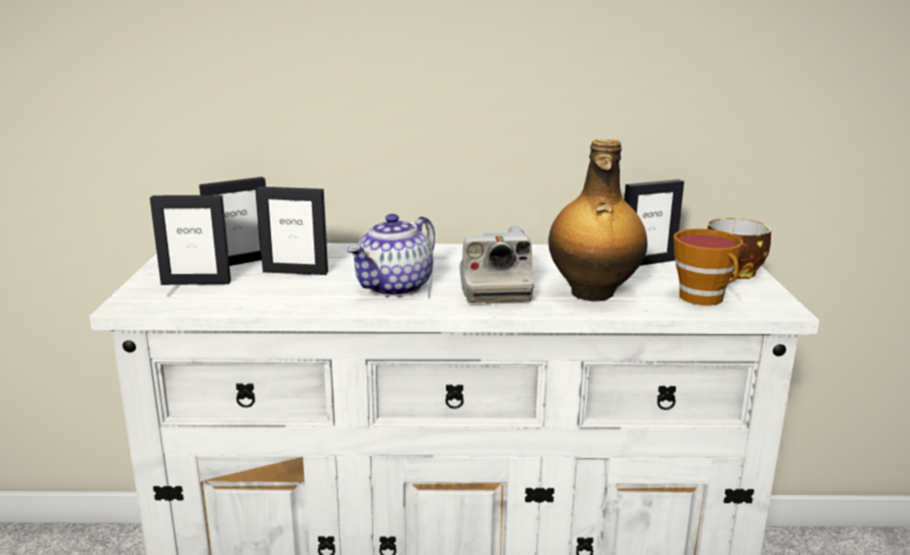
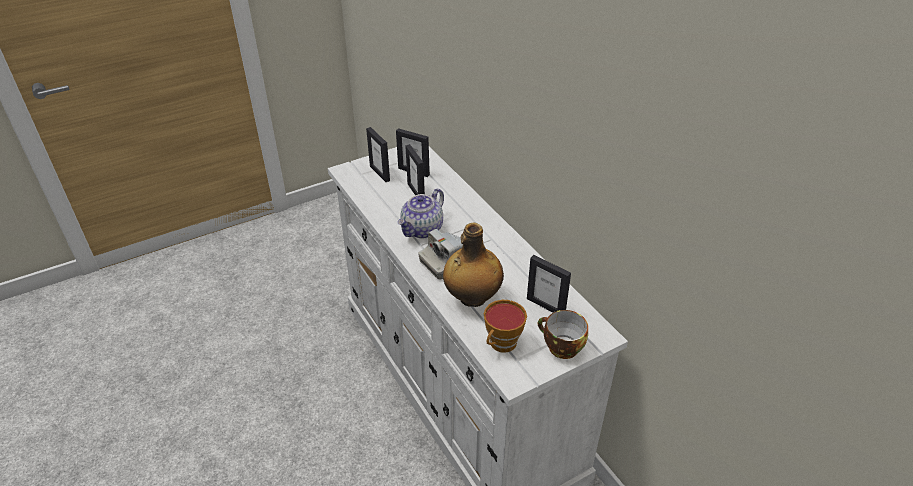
camera: 60 degrees right, 20 degrees up
teapot [347,214,435,297] -> teapot turned 60 degrees counterclockwise [398,189,444,239]

